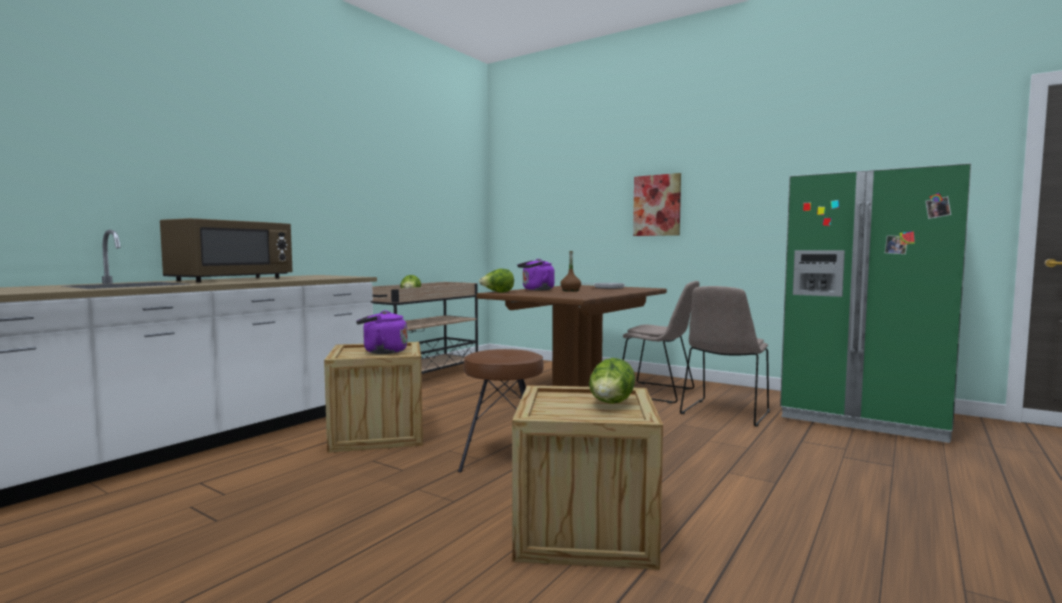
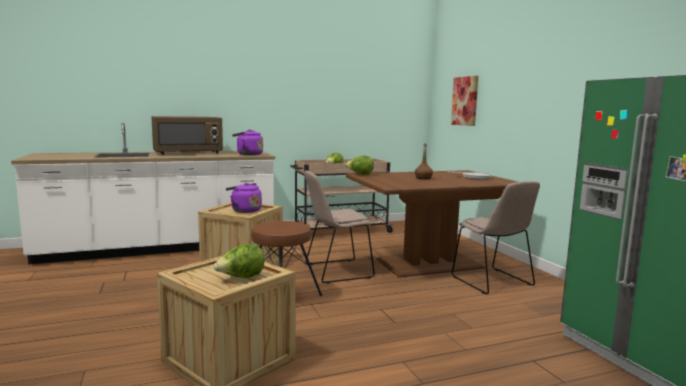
camera: 35 degrees right, 5 degrees up
purple kettle [517,259,555,290] -> purple kettle moved to [232,129,263,155]
picture [633,173,681,236] -> picture moved to [451,76,478,126]
beige chair [680,286,770,427] -> beige chair moved to [304,170,375,284]

